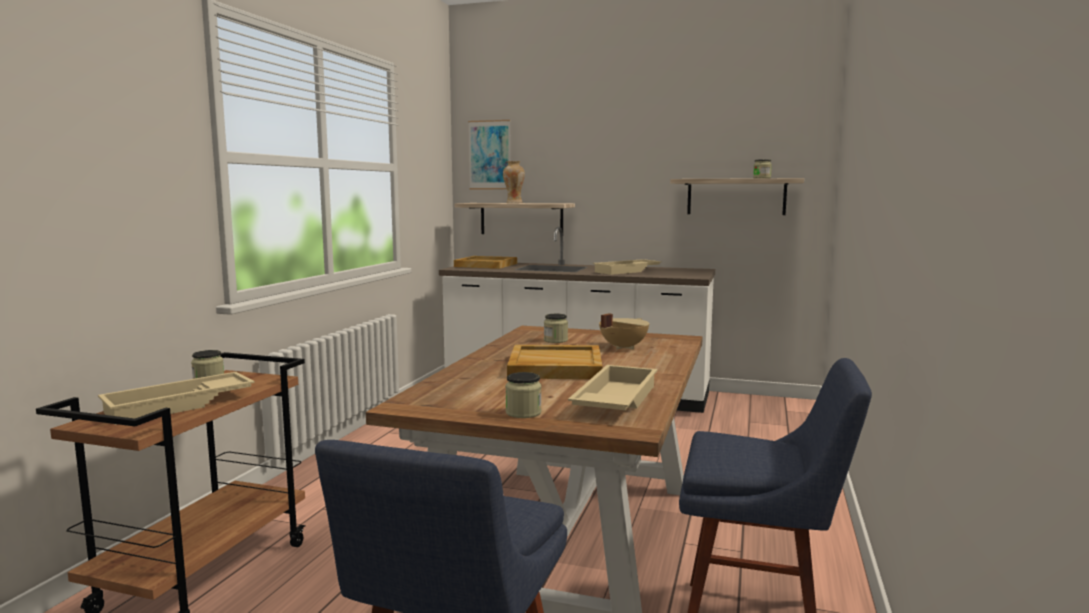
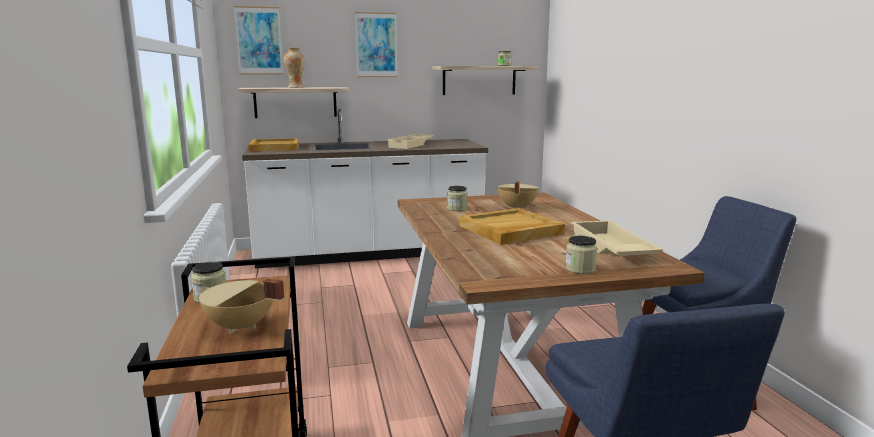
camera: 30 degrees left, 5 degrees up
beige tray [98,372,255,425] -> beige cooking pot [199,279,285,334]
none -> picture [355,12,397,77]

